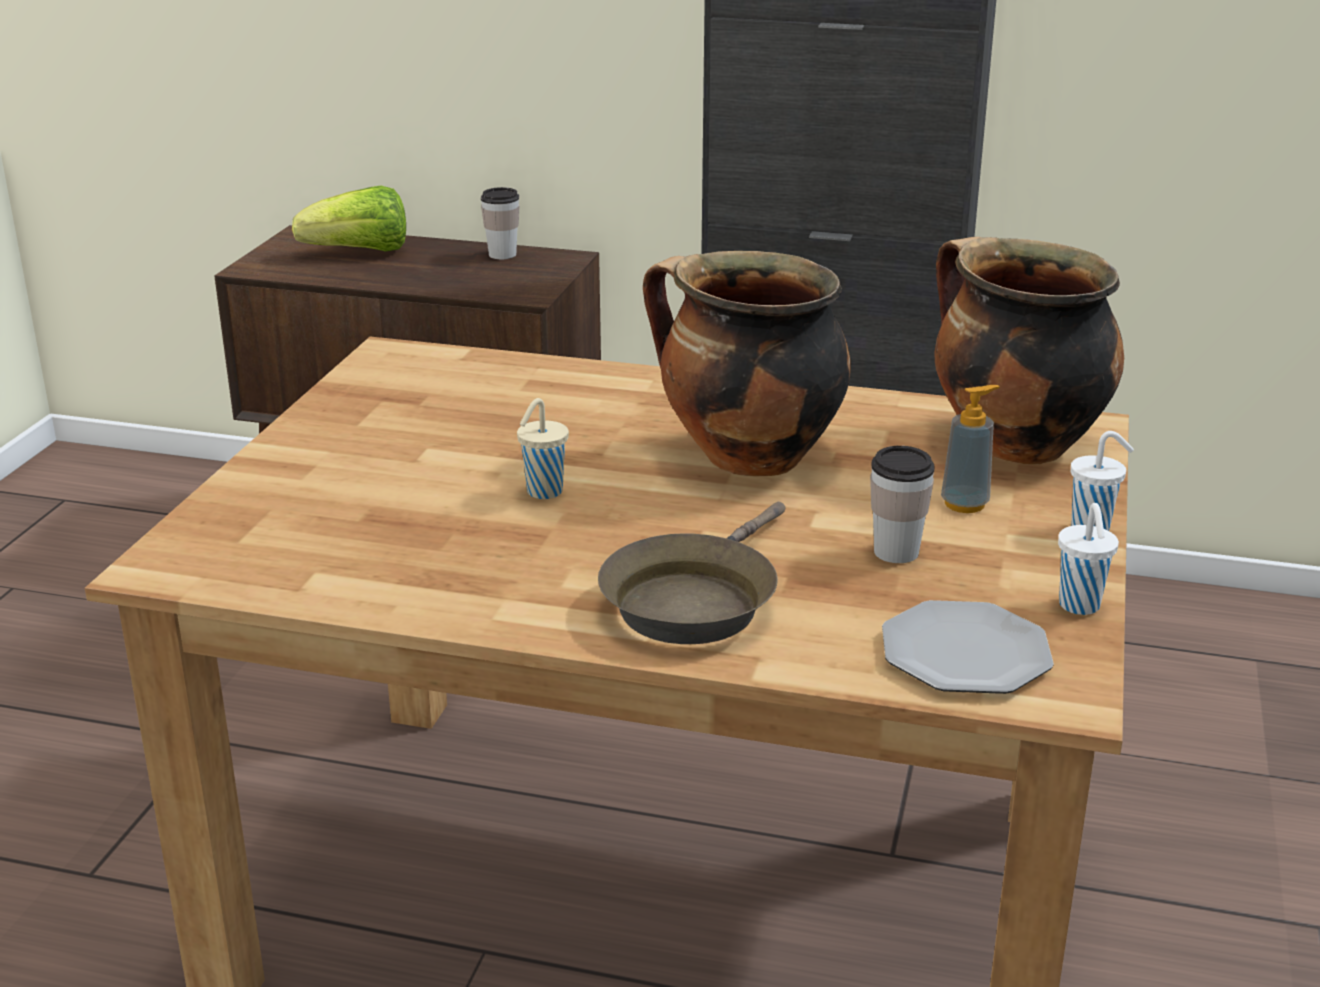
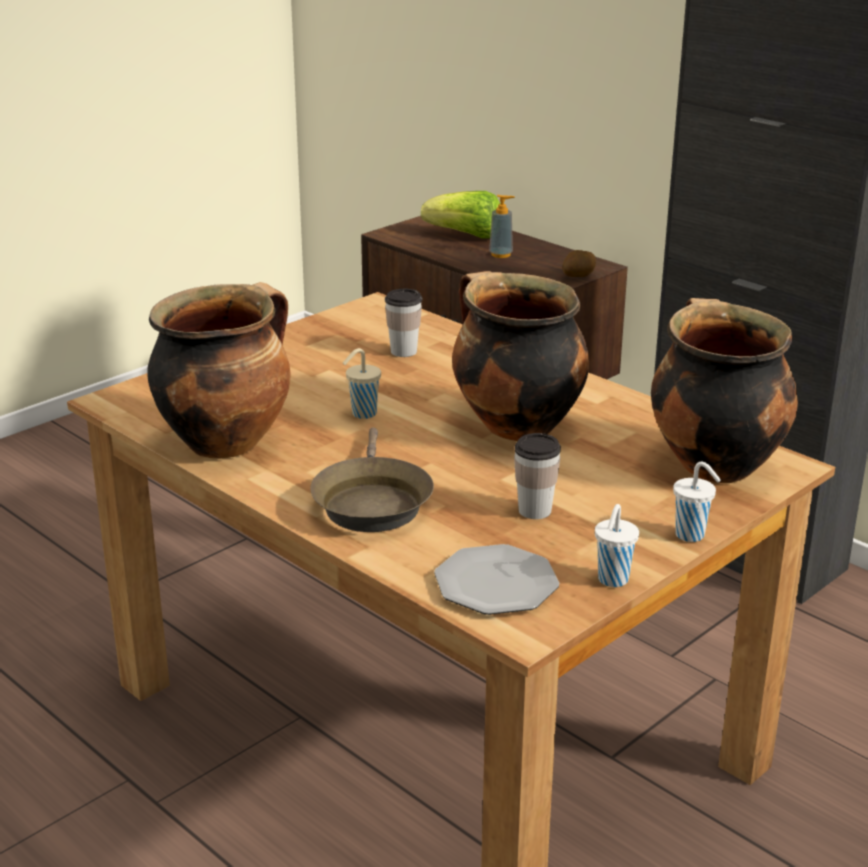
camera: 30 degrees right, 0 degrees up
cup [481,187,520,259] -> cup moved to [385,289,422,357]
brown frying pan [598,502,786,644] -> brown frying pan turned 60 degrees counterclockwise [310,428,434,532]
soap dispenser [941,385,1000,513] -> soap dispenser moved to [489,195,515,258]
none -> cooking pot [147,282,290,459]
none -> potato [562,250,596,277]

